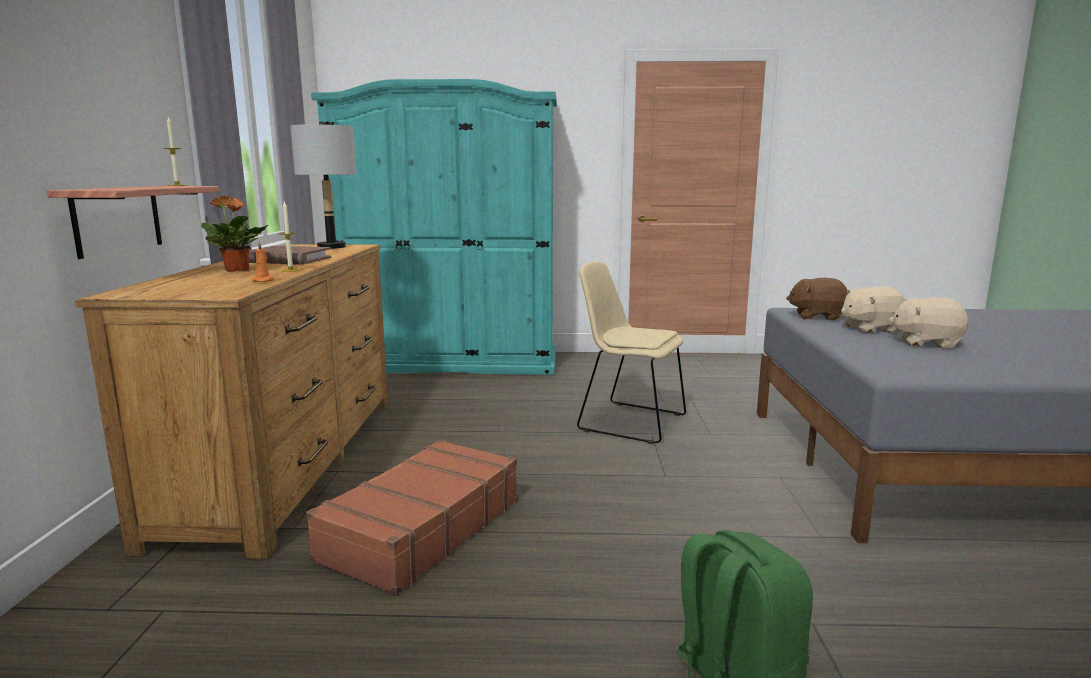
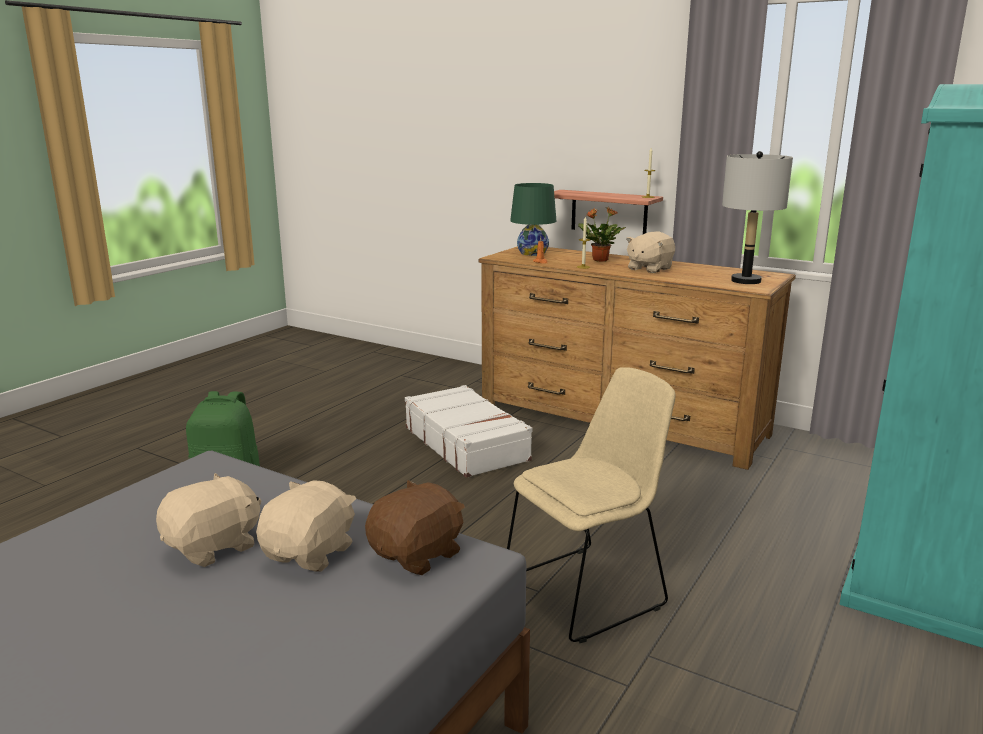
camera: 120 degrees right, 5 degrees up
brown book [249,246,331,265] -> beige plush toy [626,231,675,273]
brown suitcase [306,440,518,595] -> white suitcase [405,385,533,478]
none -> green table lamp [510,183,556,256]

